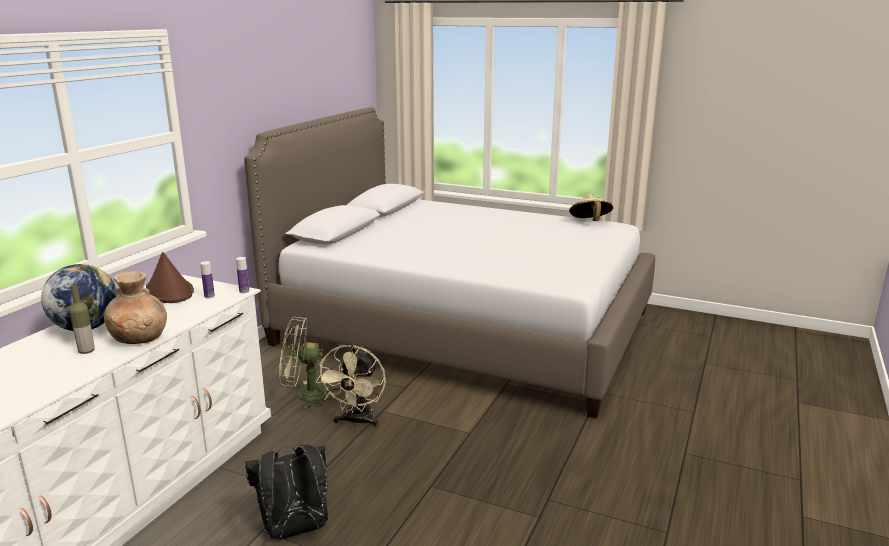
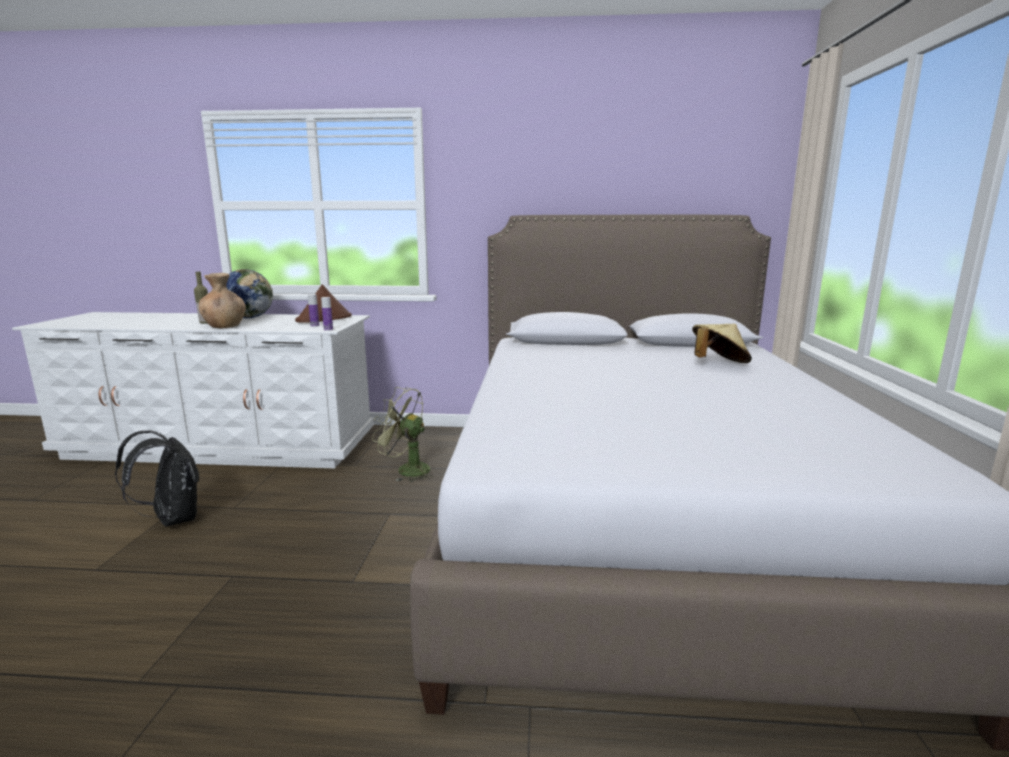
camera: 70 degrees right, 5 degrees down
green fan [279,317,337,409] -> green fan turned 45 degrees counterclockwise [372,387,433,482]
beige fan [316,345,386,427] -> none
beige hat [569,194,613,221] -> beige hat moved to [692,324,752,363]

